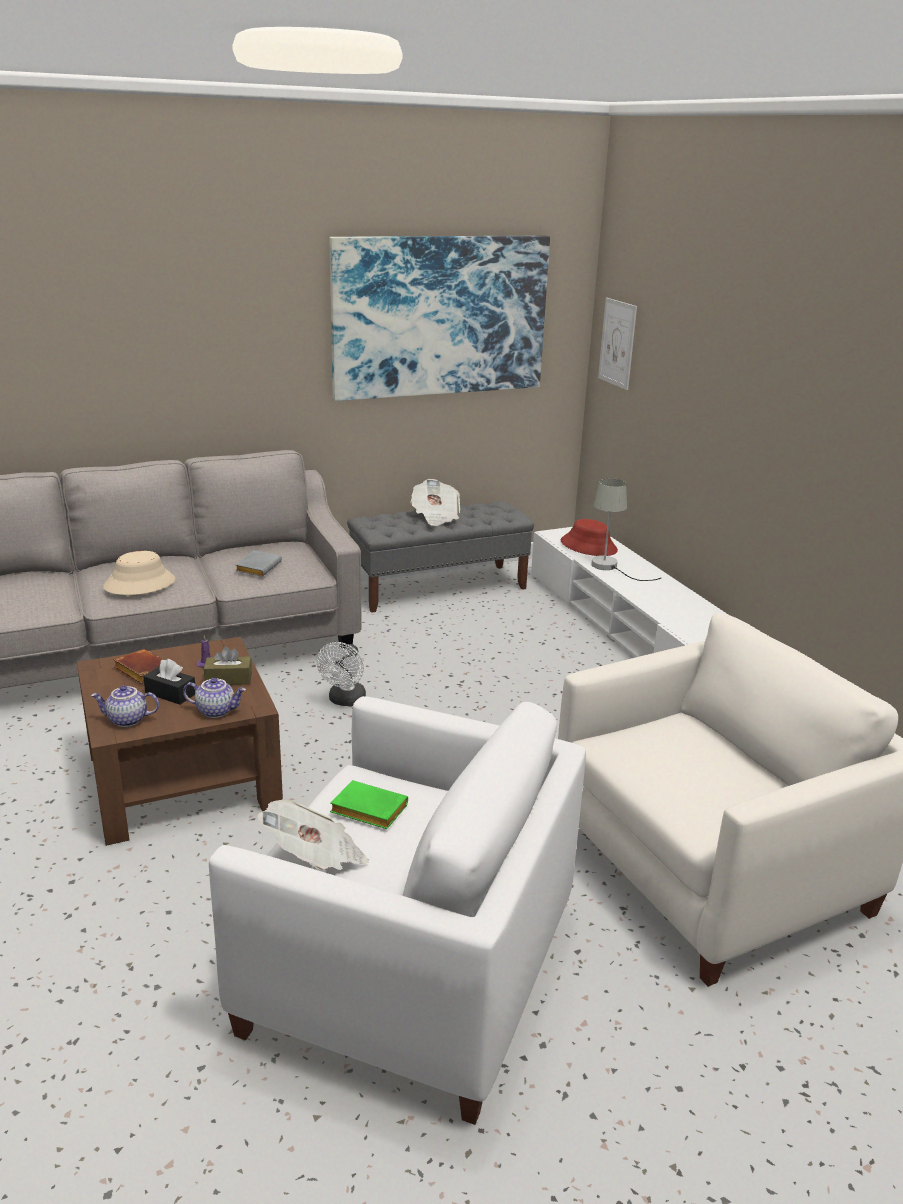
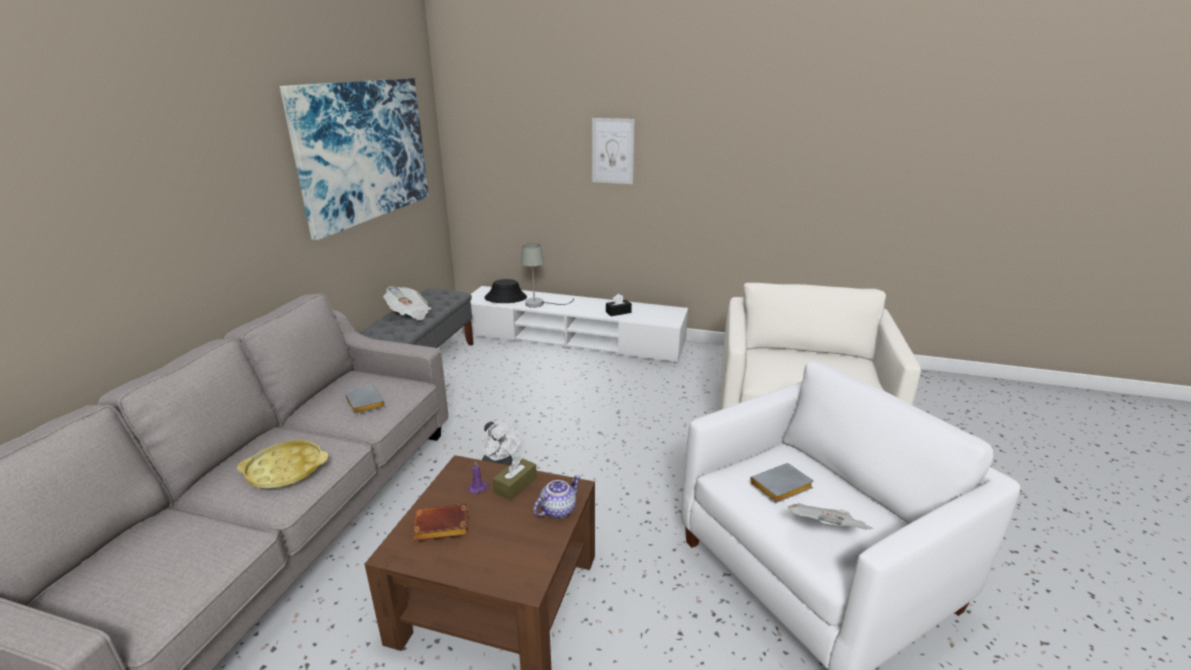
camera: 50 degrees left, 0 degrees up
teapot [91,685,159,727] -> none
beige hat [103,551,175,595] -> yellow tray [237,440,329,489]
black tissue box [143,659,195,705] -> black tissue box moved to [606,294,632,316]
green book [330,780,408,829] -> grey book [750,463,814,503]
red hat [561,519,618,556] -> black hat [485,279,527,303]
picture [598,298,637,390] -> picture moved to [592,118,635,184]

